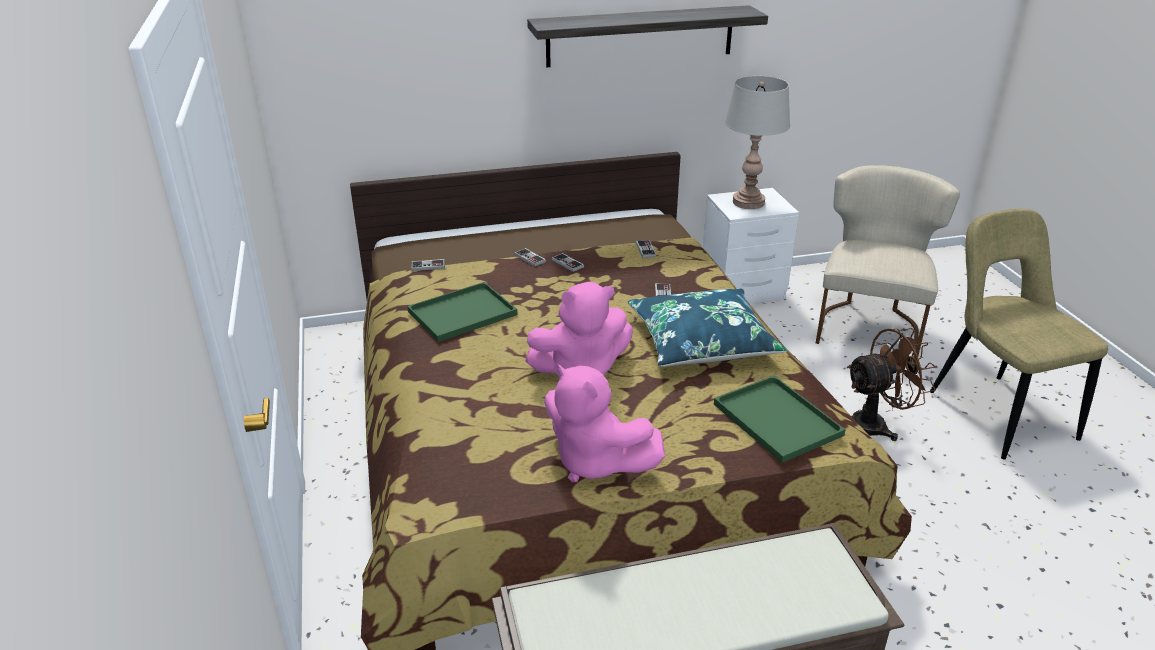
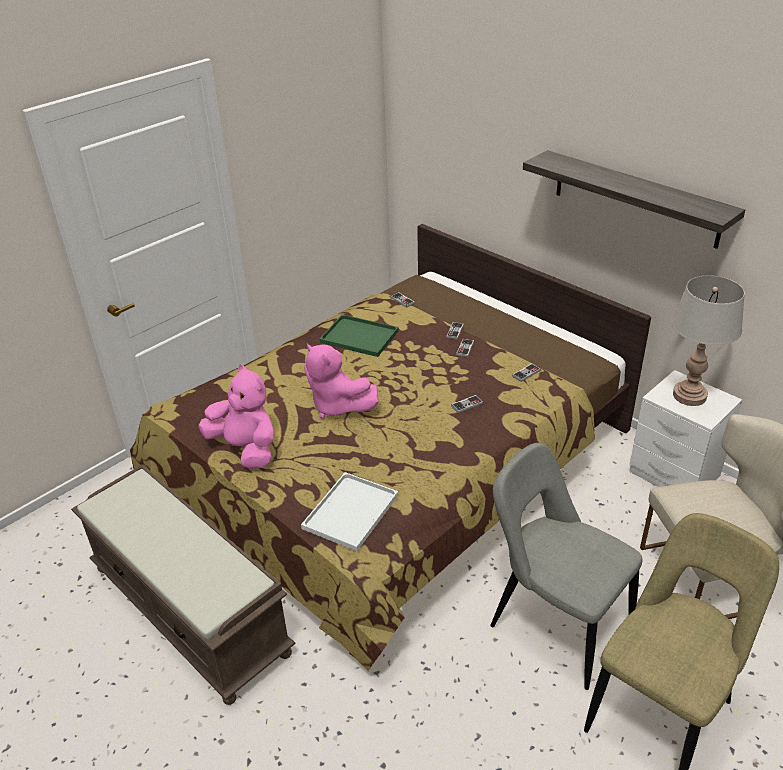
camera: 60 degrees right, 5 degrees up
pink plush toy [544,364,665,482] -> pink plush toy turned 120 degrees clockwise [198,364,275,469]
blue pillow [627,289,787,367] -> none
green tray [714,375,846,463] -> white tray [301,472,398,551]
brown fan [846,328,937,441] -> grey chair [490,443,643,690]

